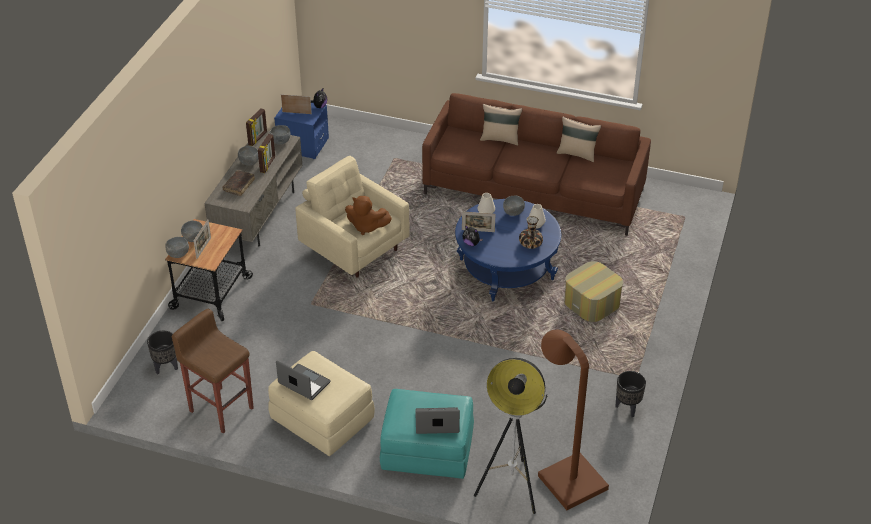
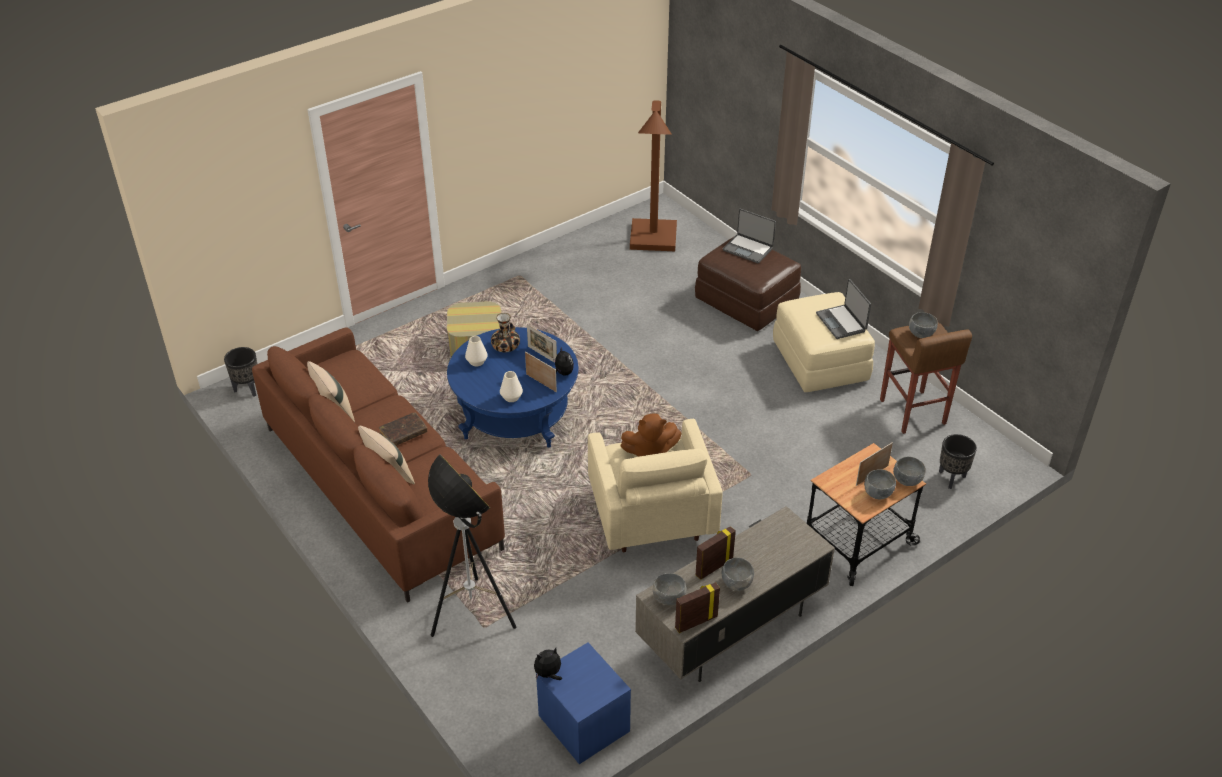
camera: 145 degrees left, 0 degrees up
brown book [223,170,255,196] -> brown book moved to [379,412,428,446]
picture frame [281,94,312,114] -> picture frame moved to [527,324,557,362]
brown plush toy [345,196,392,235] -> brown plush toy turned 120 degrees clockwise [620,413,682,457]
turquoise ottoman [380,389,474,479] -> brown ottoman [695,236,801,331]
floor lamp [474,358,548,514] -> floor lamp moved to [428,454,516,637]
grey bowl [503,196,525,216] -> grey bowl moved to [909,312,938,338]
black planter [615,371,646,417] -> black planter moved to [224,347,257,397]

